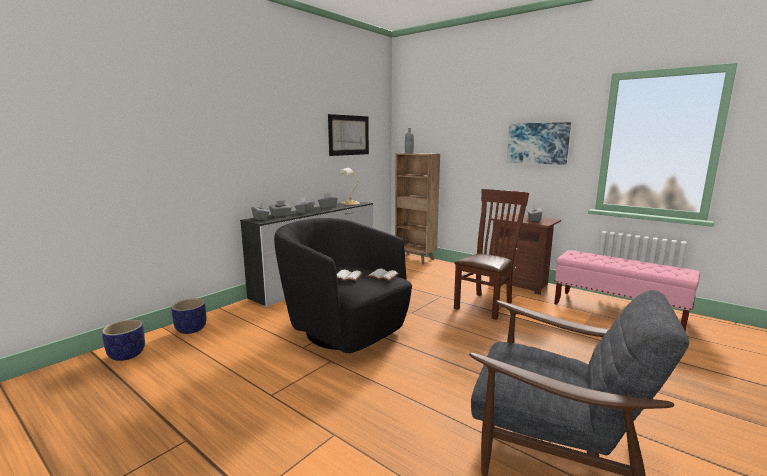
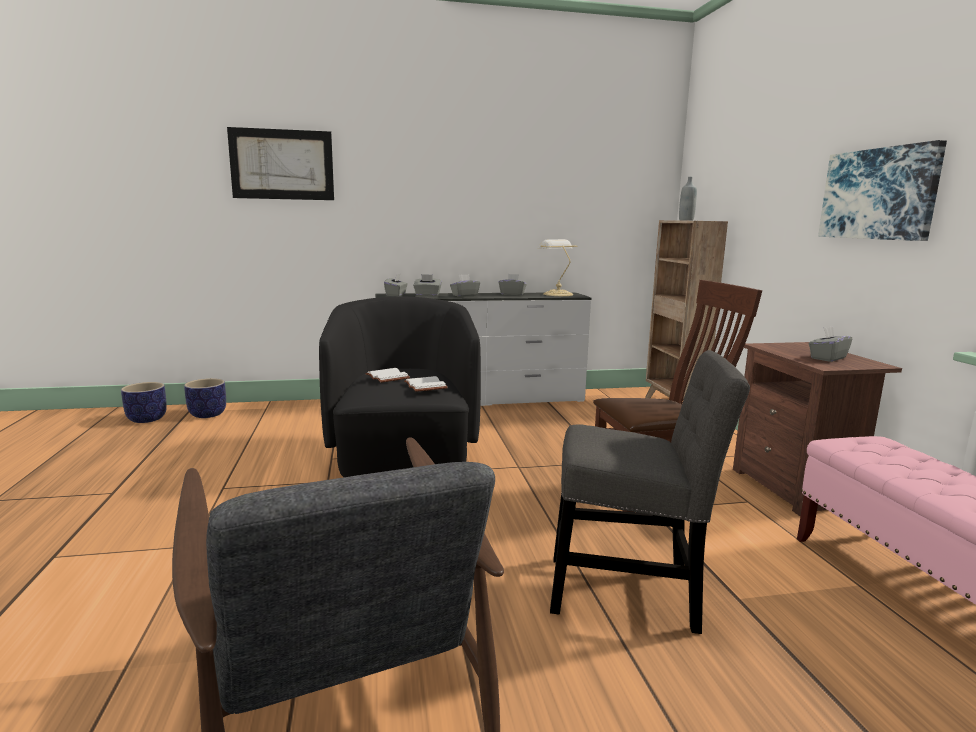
camera: 40 degrees right, 0 degrees up
planter [171,299,206,334] -> planter moved to [121,382,167,423]
picture [328,114,369,156] -> picture moved to [227,127,334,200]
none -> grey chair [550,350,750,634]

